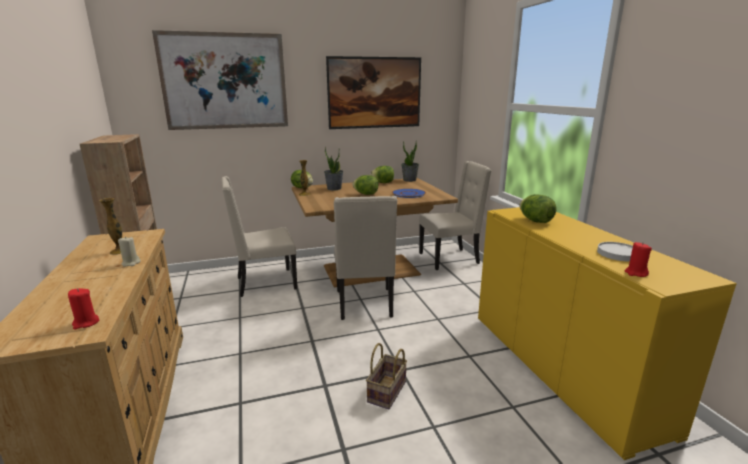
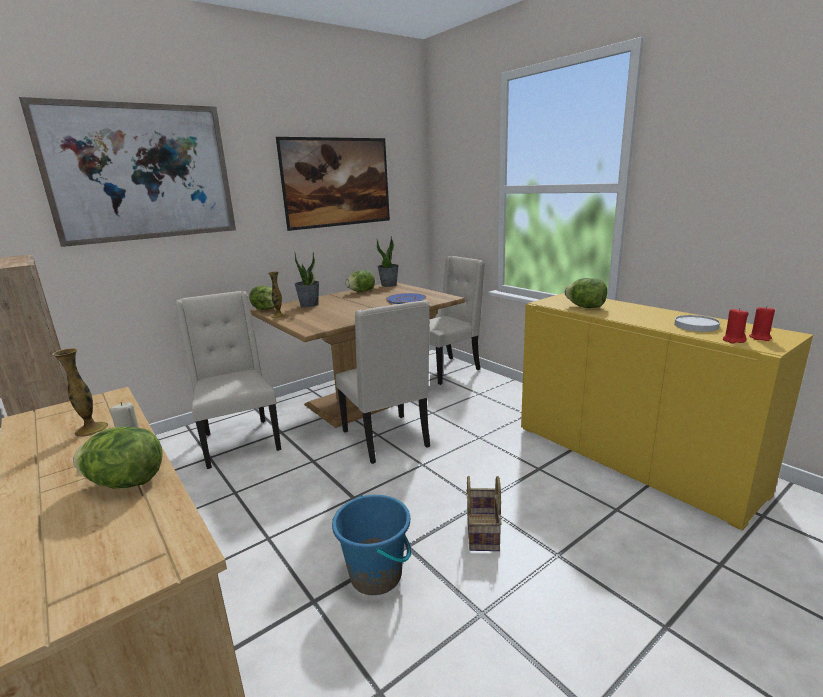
camera: 20 degrees left, 0 degrees up
red candle [68,288,99,330] -> red candle moved to [749,305,775,341]
beige chair [221,176,297,297] -> beige chair turned 105 degrees clockwise [175,291,281,469]
lettuce [352,175,378,195] -> lettuce moved to [73,427,163,489]
none -> blue bucket [332,495,412,595]

